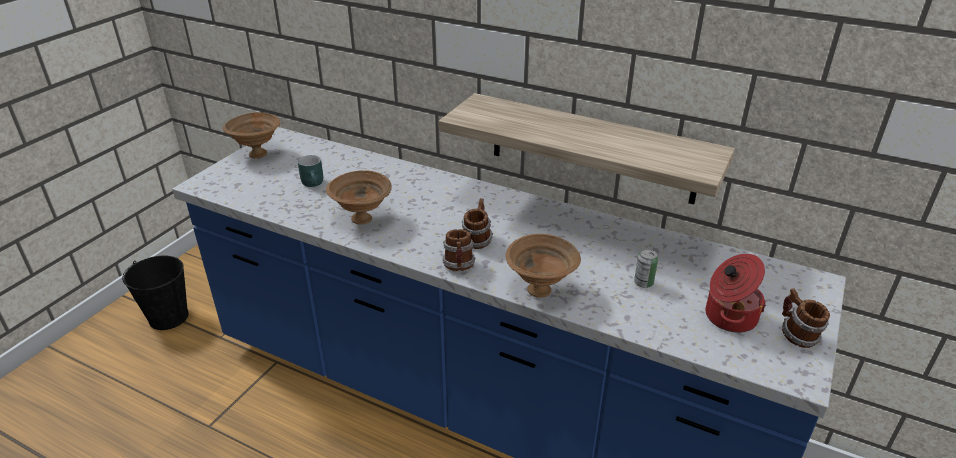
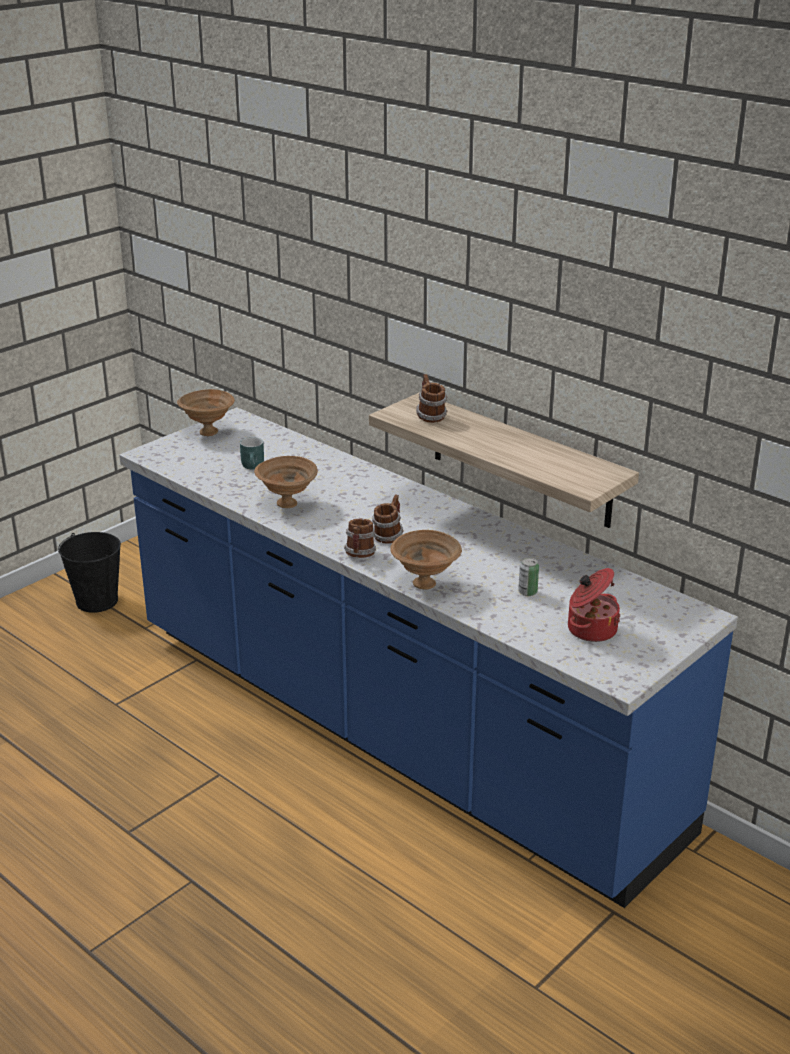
camera: 15 degrees right, 5 degrees down
mug [782,288,830,348] -> mug moved to [416,374,447,423]

